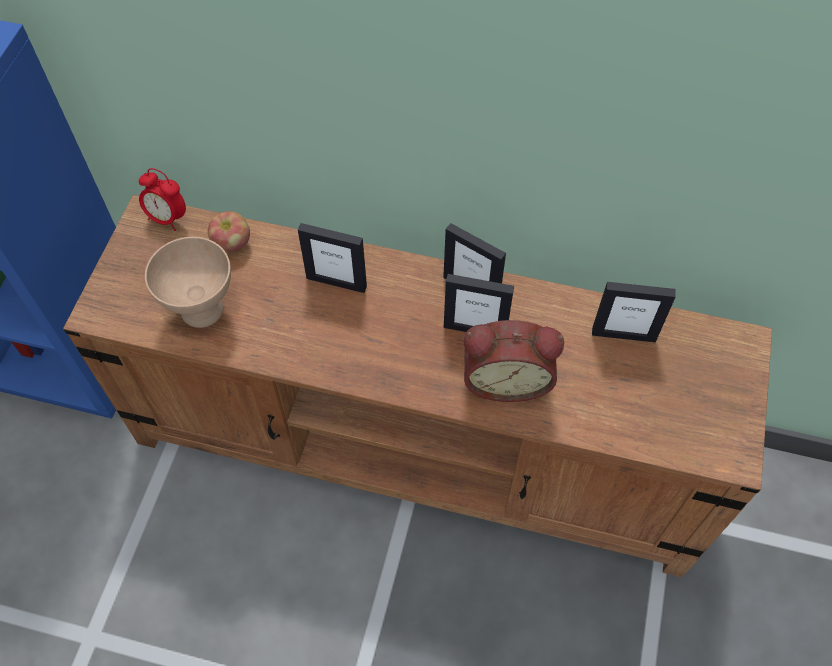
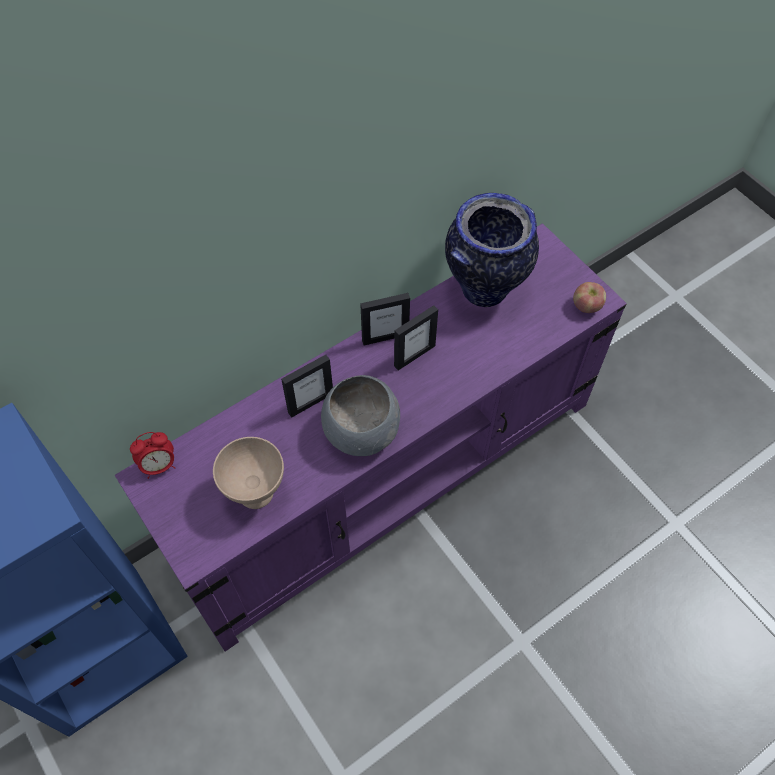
camera: 50 degrees left, 0 degrees up
brown tv stand [63,195,772,577] -> purple tv stand [115,223,627,651]
apple [208,211,250,252] -> apple moved to [573,282,606,313]
alarm clock [464,320,564,402] -> none
picture frame [592,282,676,342] -> vase [445,193,539,307]
none -> grey bowl [321,375,400,456]

